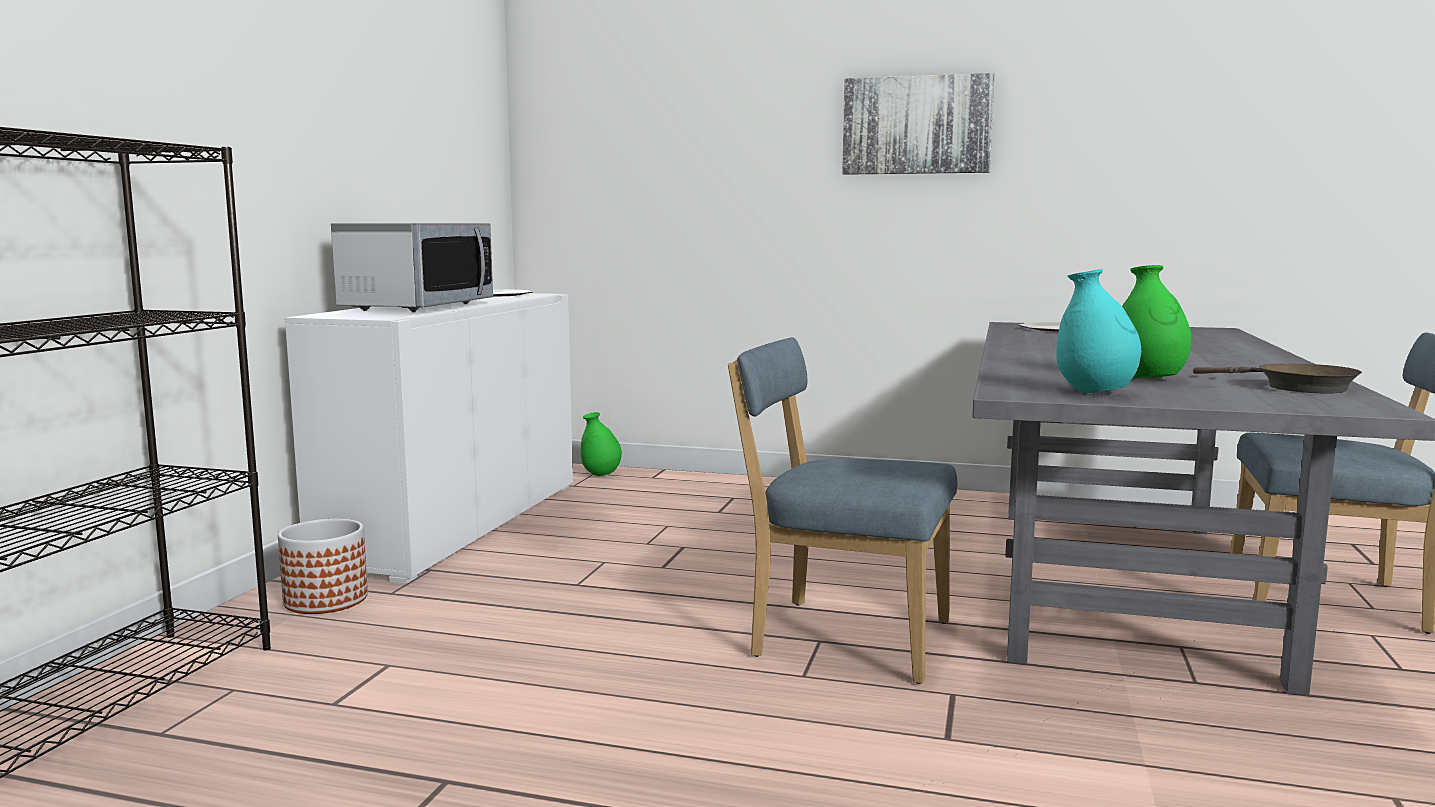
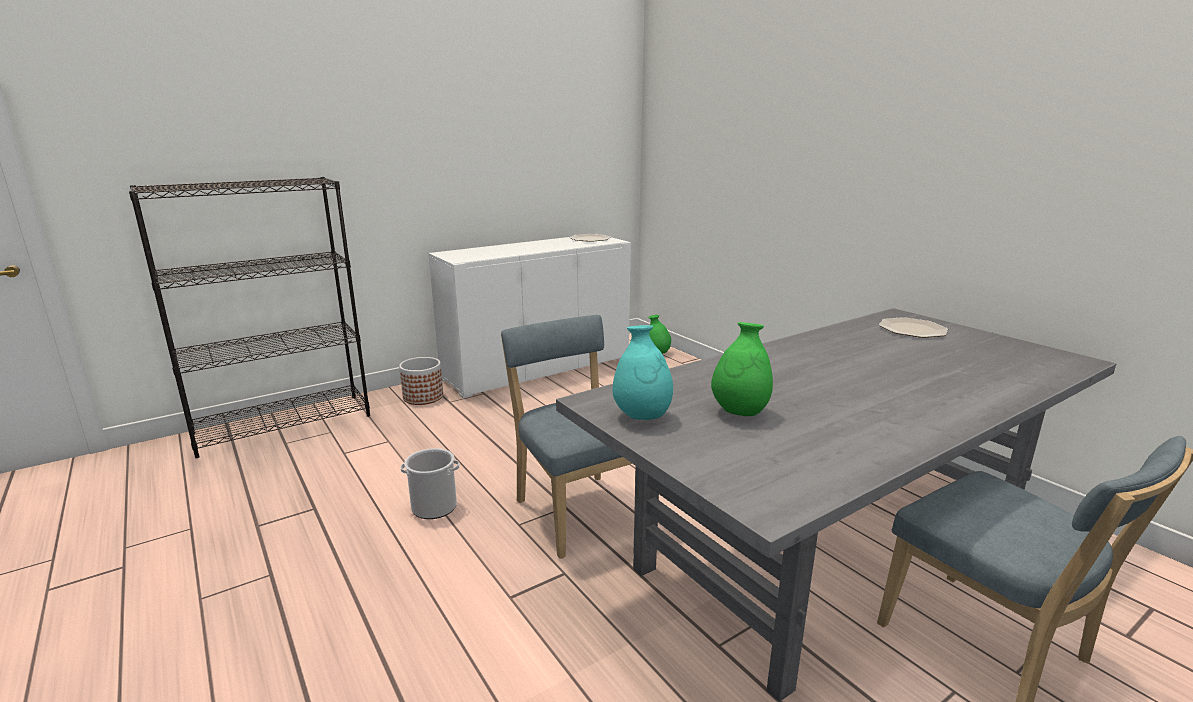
camera: 40 degrees right, 10 degrees up
microwave [331,223,493,312] -> none
picture [842,73,994,175] -> none
brown frying pan [1193,363,1362,394] -> none
none -> bucket [400,448,460,519]

